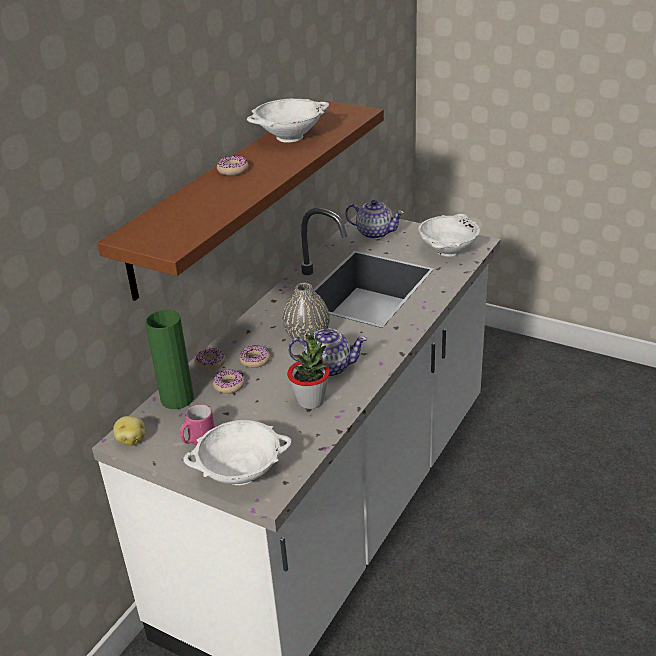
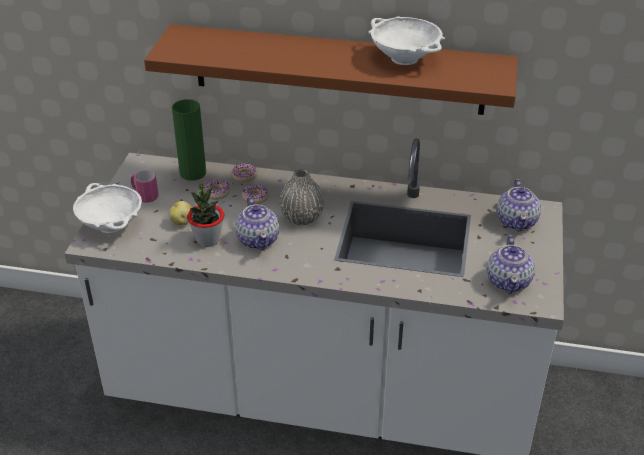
camera: 70 degrees right, 5 degrees up
potato [113,416,145,446] -> potato moved to [170,201,193,226]
donut [217,156,248,176] -> none
white bowl [419,214,480,257] -> teapot [487,235,535,294]

